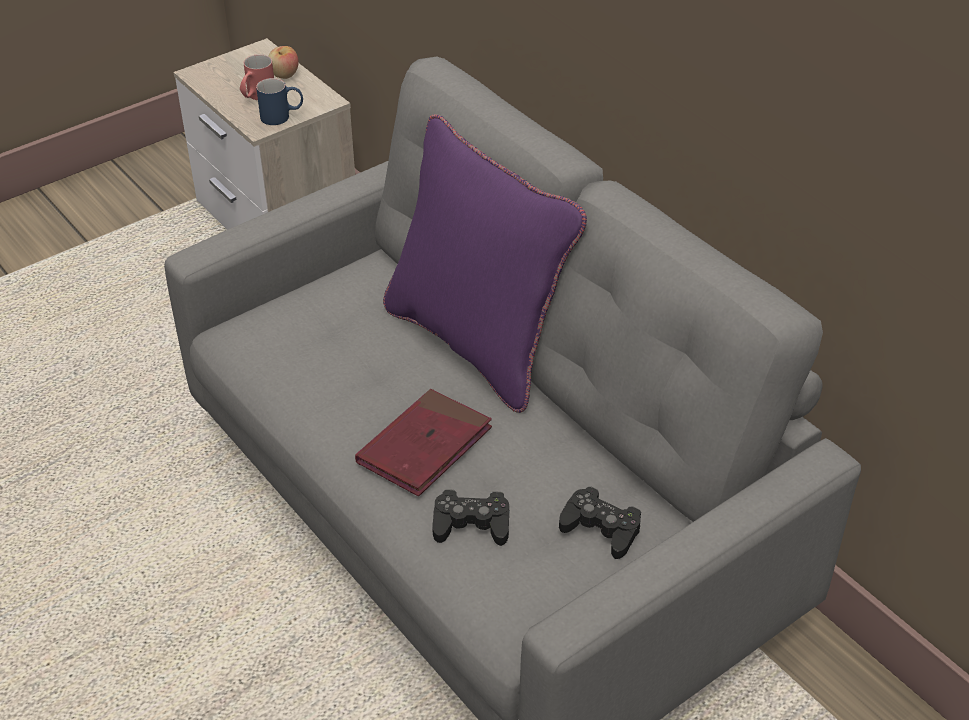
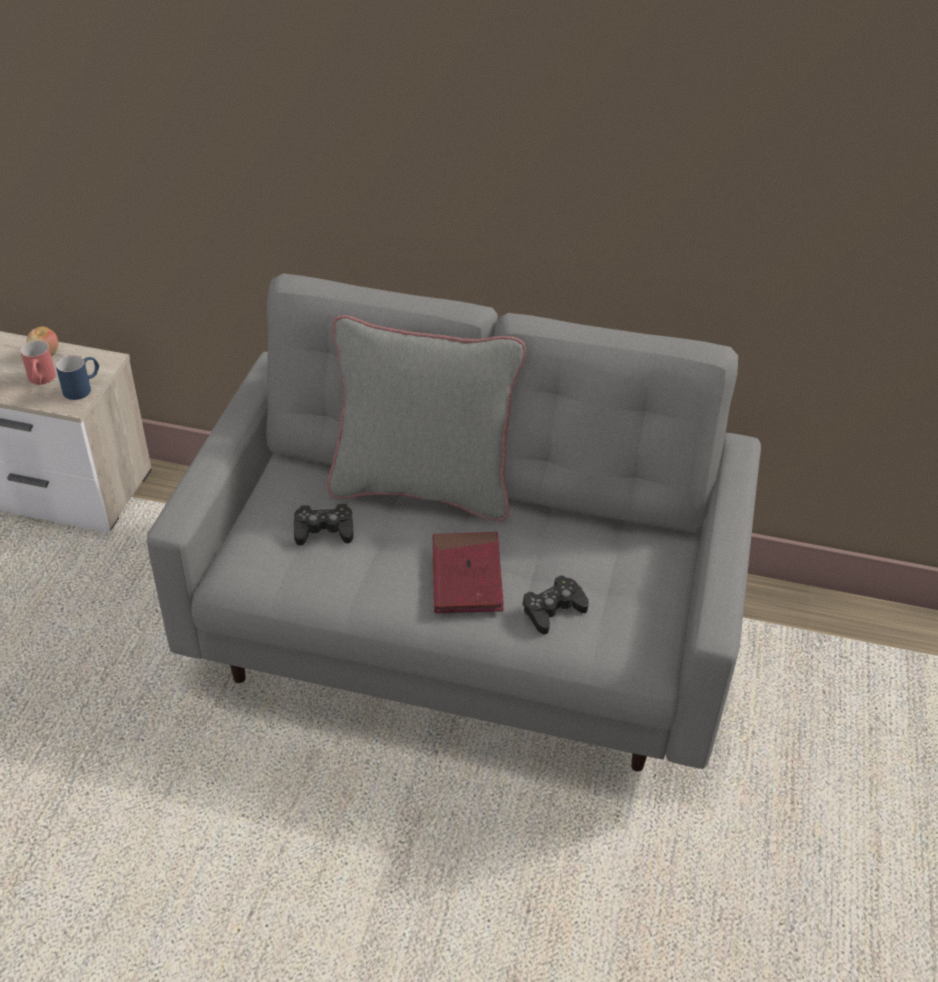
camera: 40 degrees left, 0 degrees up
purple pillow [383,114,587,413] -> grey pillow [327,315,526,521]
black game controller [559,487,641,559] -> black game controller moved to [294,503,354,545]

